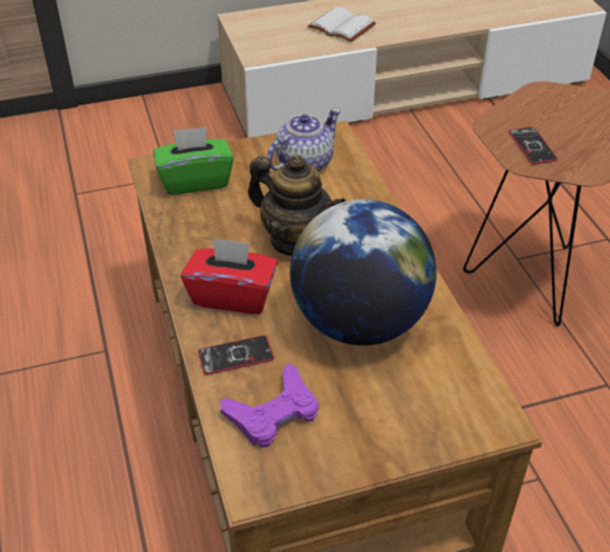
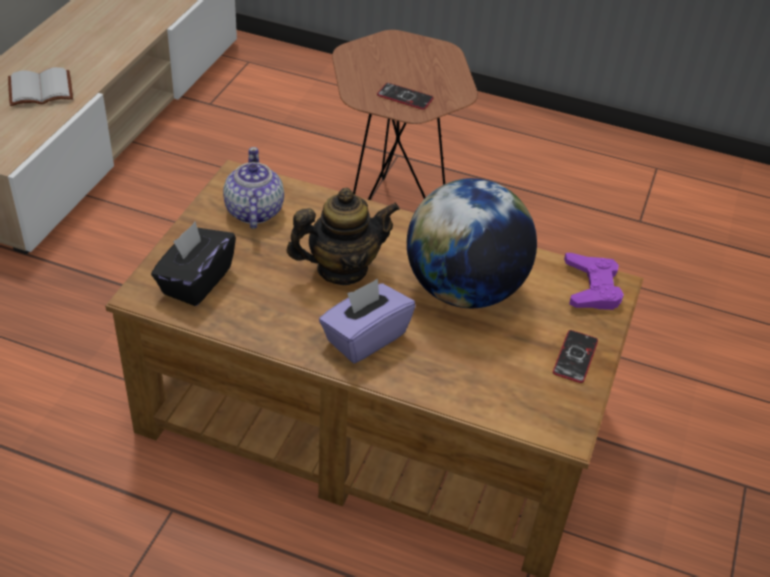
camera: 55 degrees left, 0 degrees up
green tissue box [153,127,234,195] -> black tissue box [151,222,236,306]
red tissue box [181,237,278,314] -> purple tissue box [319,279,415,363]
phone [198,335,274,375] -> phone moved to [553,330,598,383]
purple game controller [220,363,319,448] -> purple game controller moved to [564,253,624,310]

